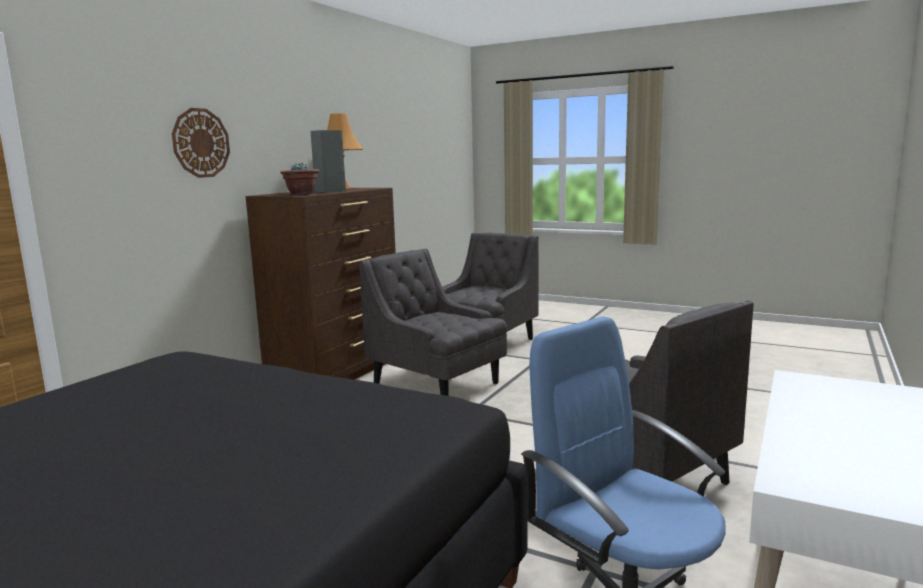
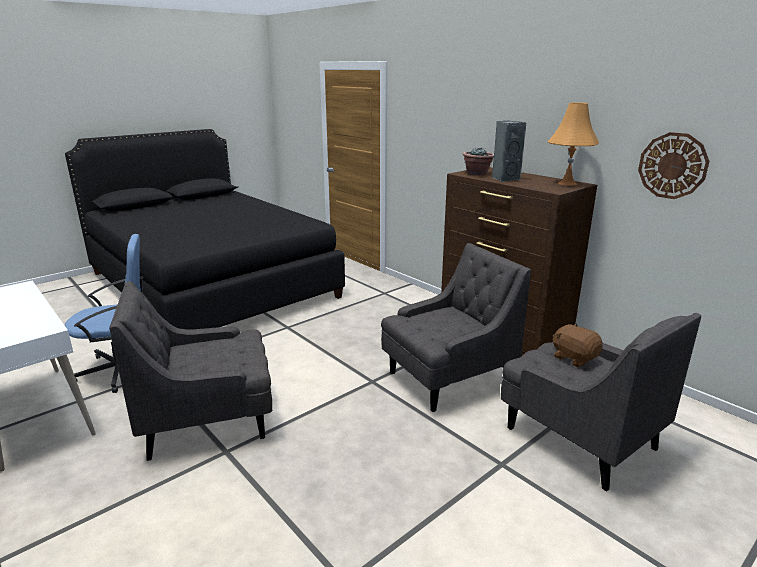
camera: 110 degrees right, 10 degrees up
wall clock [172,108,230,178] -> wall clock moved to [638,132,709,199]
none -> brown plush toy [553,323,603,367]

